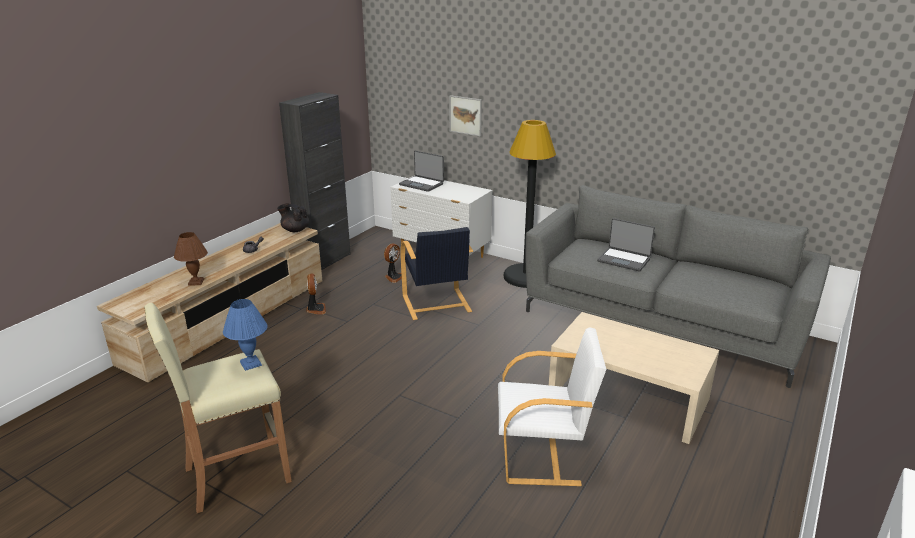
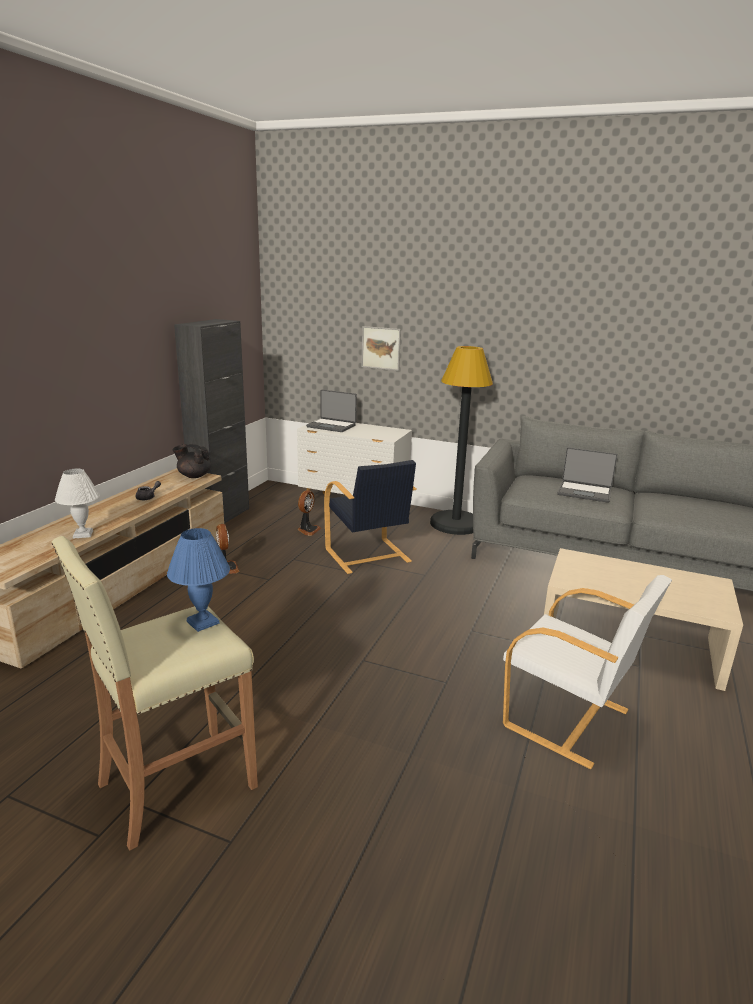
camera: 10 degrees left, 5 degrees down
brown table lamp [174,232,208,286] -> white table lamp [55,469,100,538]
white armchair [498,327,606,486] -> white armchair turned 45 degrees clockwise [503,575,672,769]

